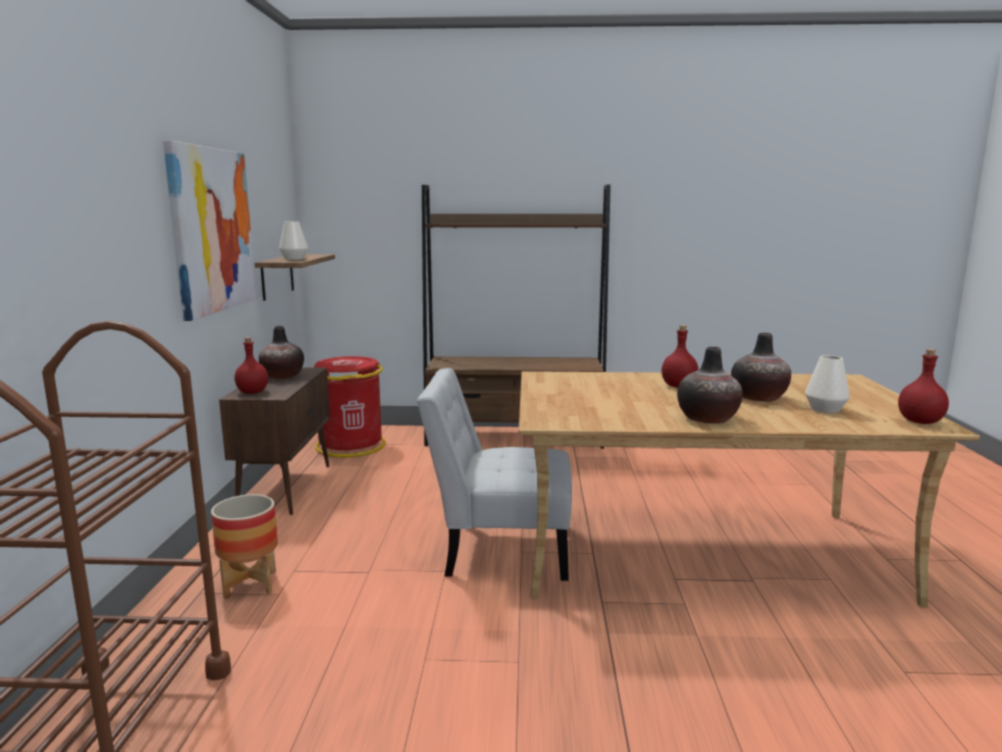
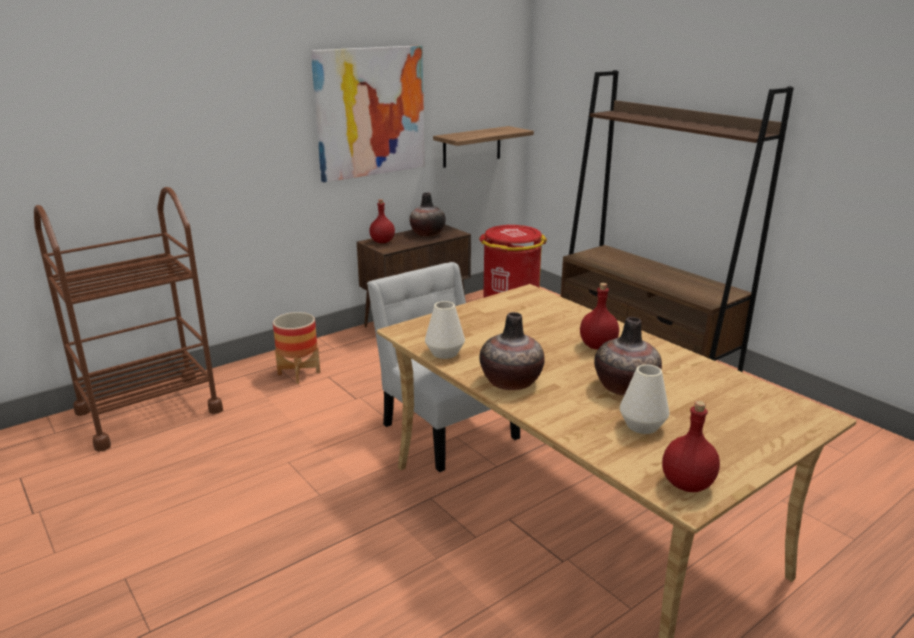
camera: 50 degrees right, 10 degrees up
white vase [279,221,308,260] -> white vase moved to [425,301,465,359]

